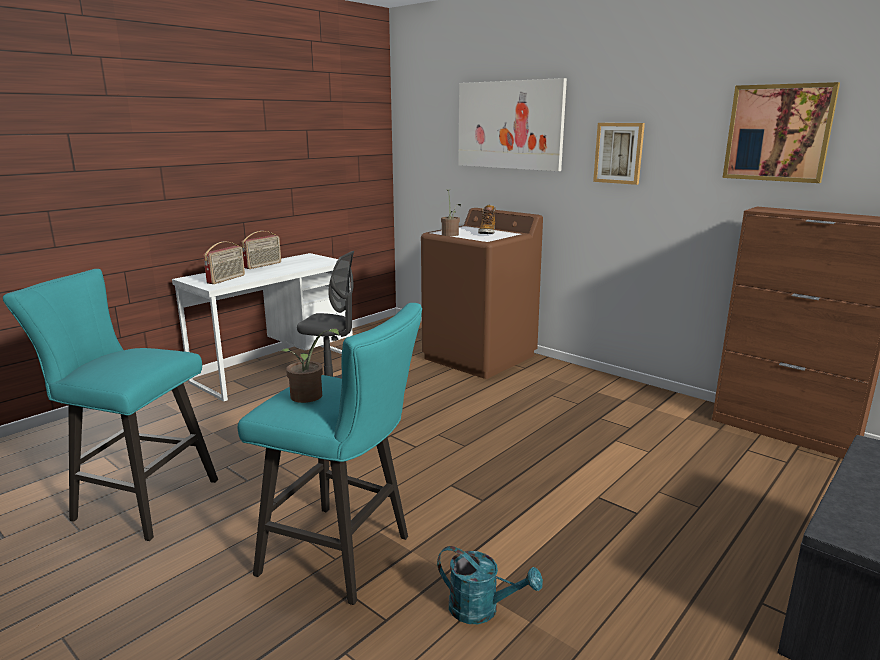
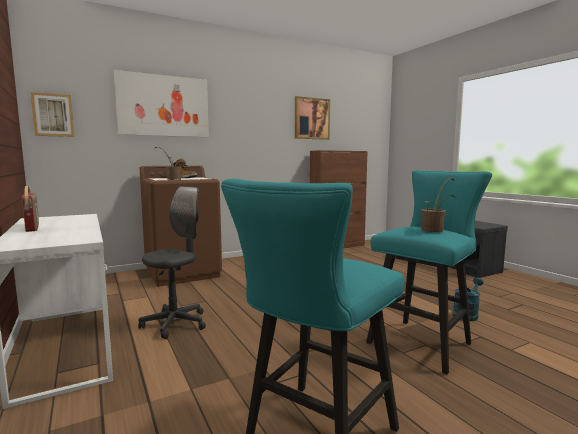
camera: 70 degrees left, 10 degrees down
radio [203,241,245,284] -> none
picture [593,123,645,185] -> picture moved to [30,92,74,137]

